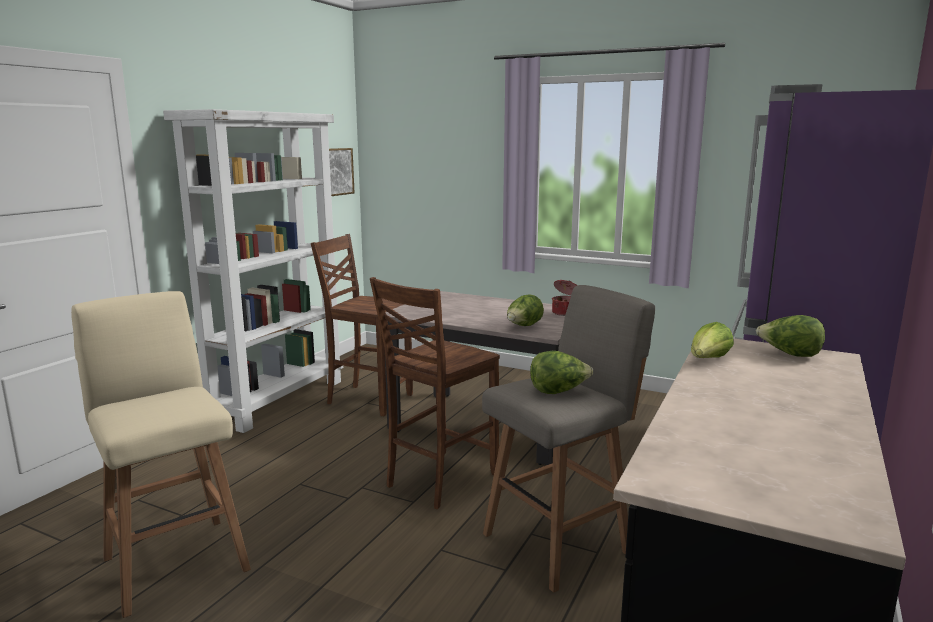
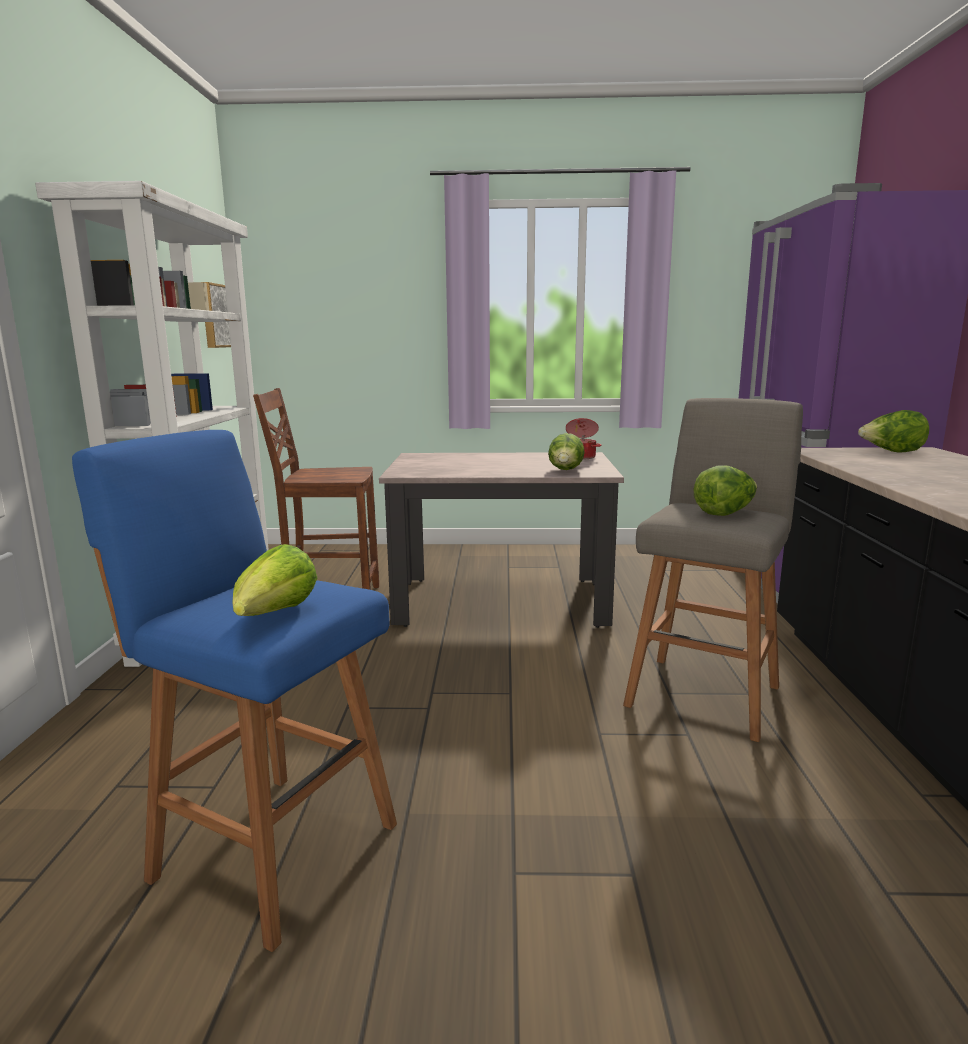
camera: 25 degrees left, 0 degrees up
beige stool [71,291,251,618] -> blue stool [72,430,397,952]
brown chair [370,277,500,509] -> none
lettuce [691,322,734,358] -> lettuce moved to [232,544,317,616]

